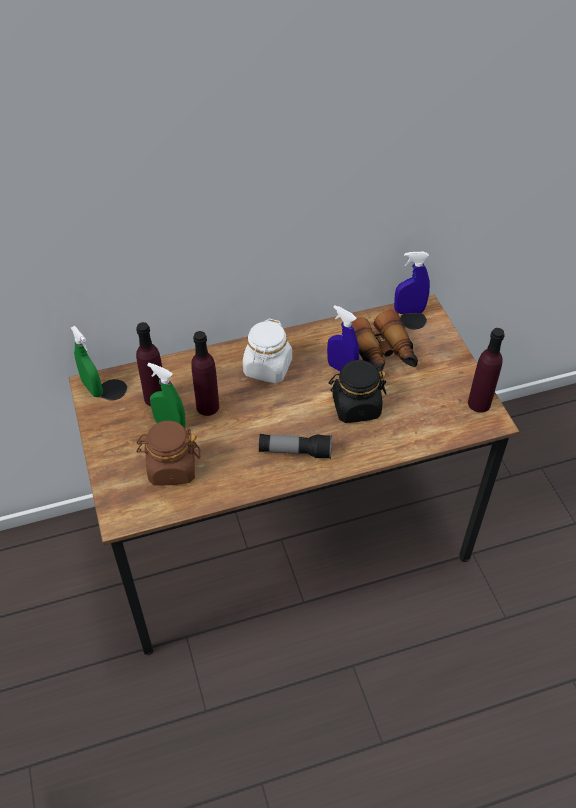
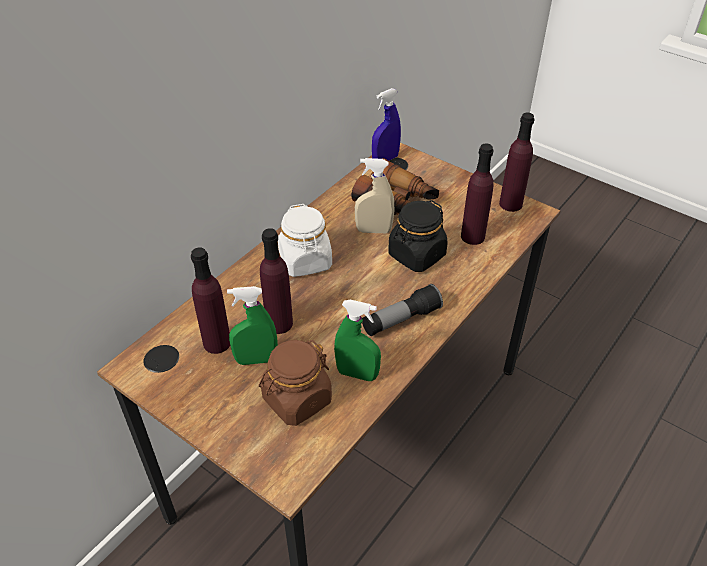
camera: 35 degrees left, 5 degrees down
green spray bottle [71,326,103,397] -> green spray bottle moved to [334,300,381,381]
blue spray bottle [327,305,359,371] -> beige spray bottle [355,158,394,233]
none -> purple bottle [461,144,493,245]

